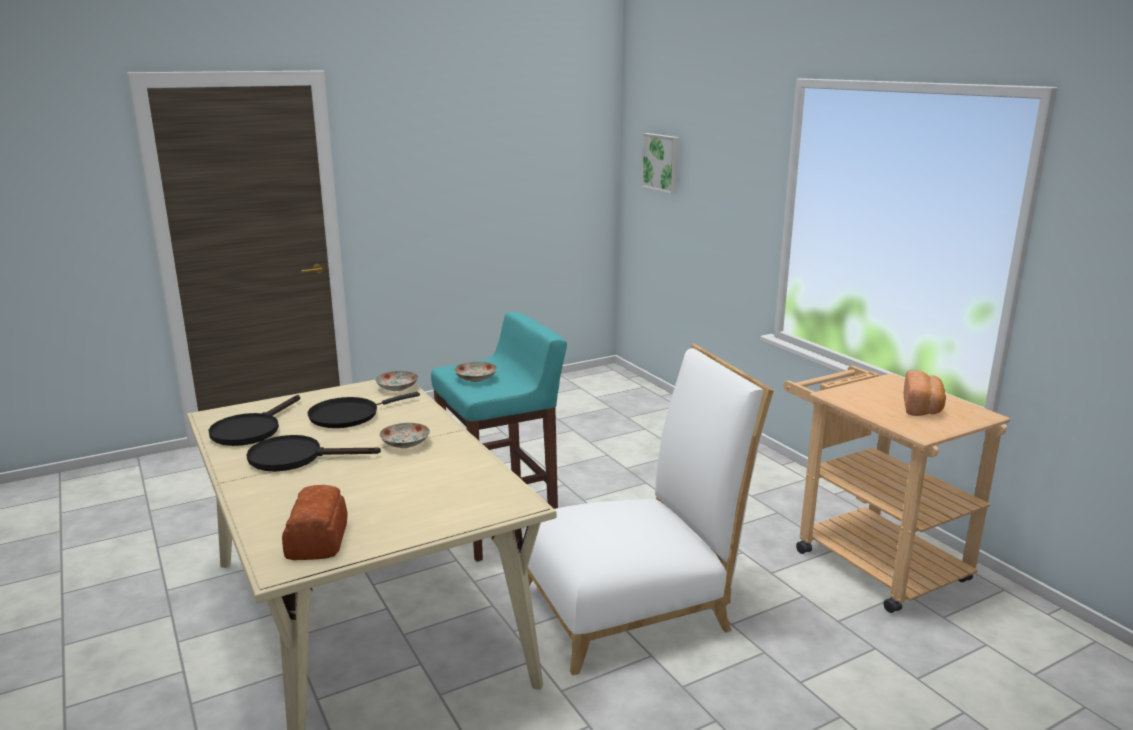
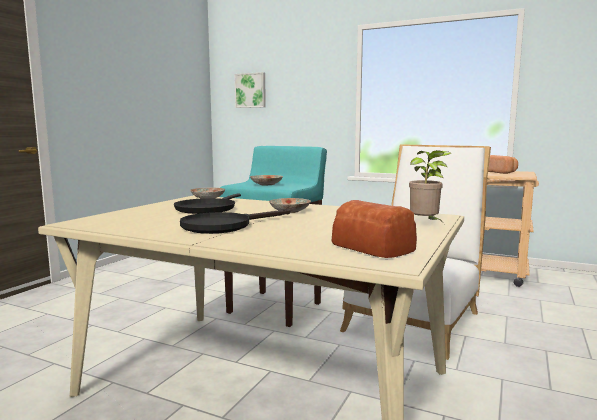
camera: 35 degrees left, 10 degrees down
black frying pan [209,395,300,446] -> none
none -> potted plant [409,150,452,221]

